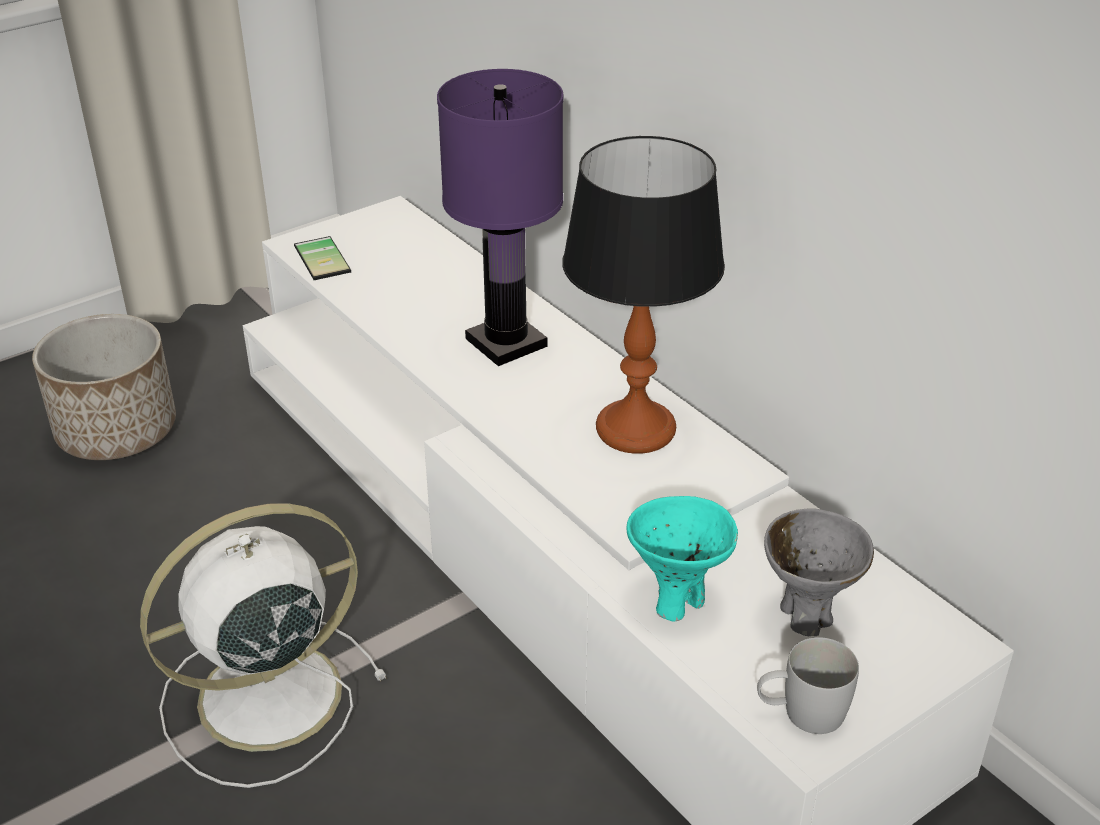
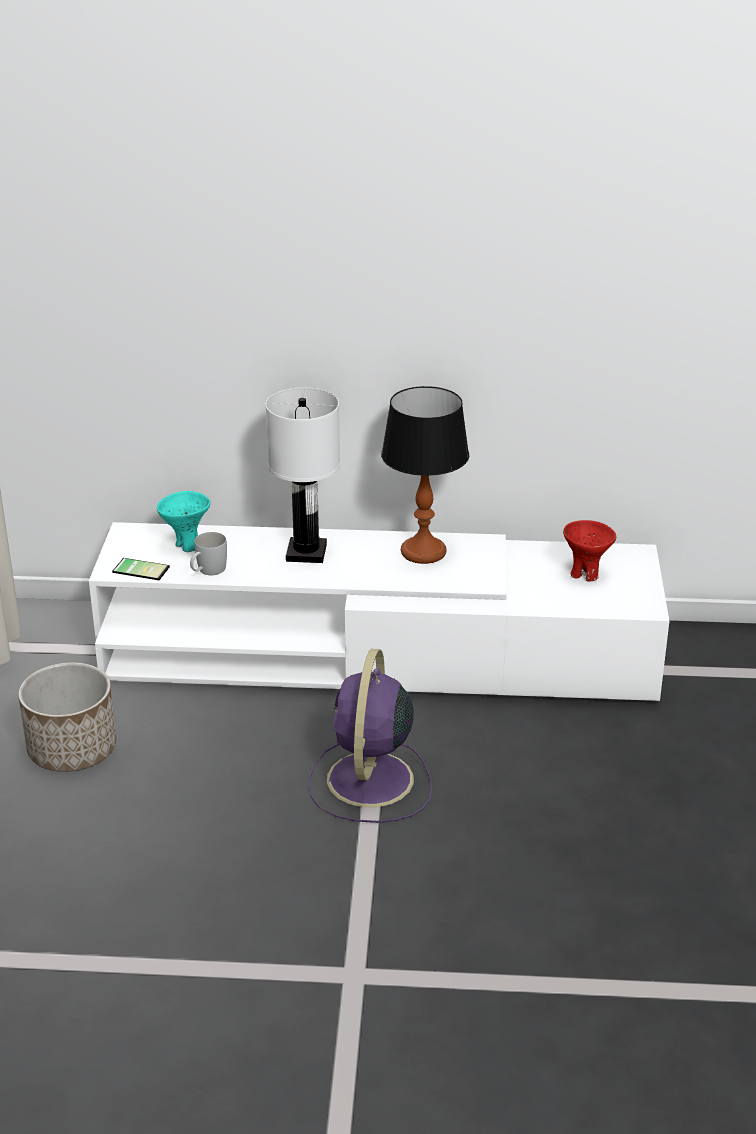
camera: 50 degrees left, 5 degrees down
white fan [140,503,387,788] -> purple fan [308,649,432,823]
purple table lamp [437,69,563,366] -> white table lamp [265,387,340,563]
turquoise bowl [627,496,738,622] -> turquoise bowl moved to [157,491,210,552]
white mug [757,637,859,734] -> white mug moved to [190,532,227,575]
grey bowl [764,508,874,636] -> red bowl [563,520,616,582]

